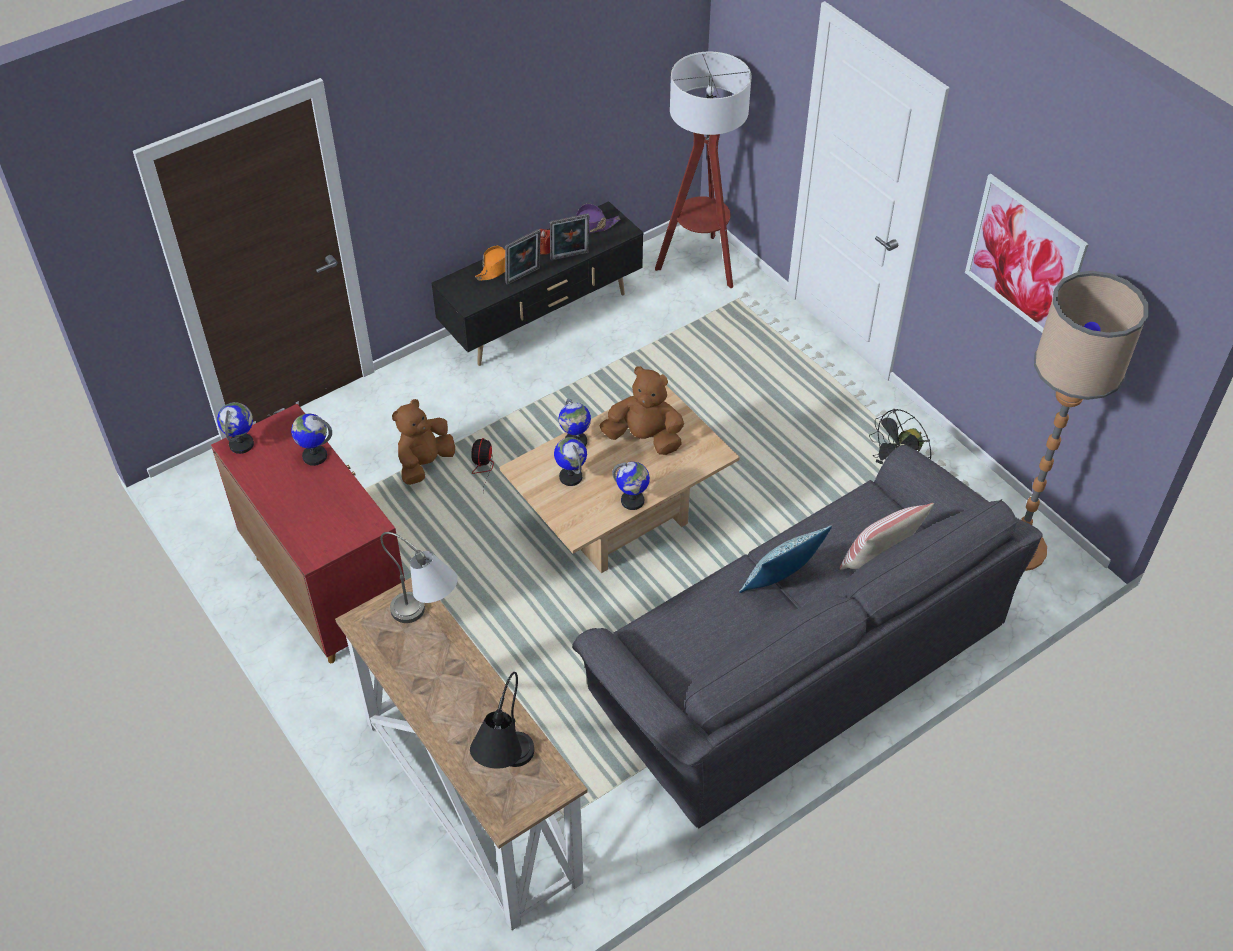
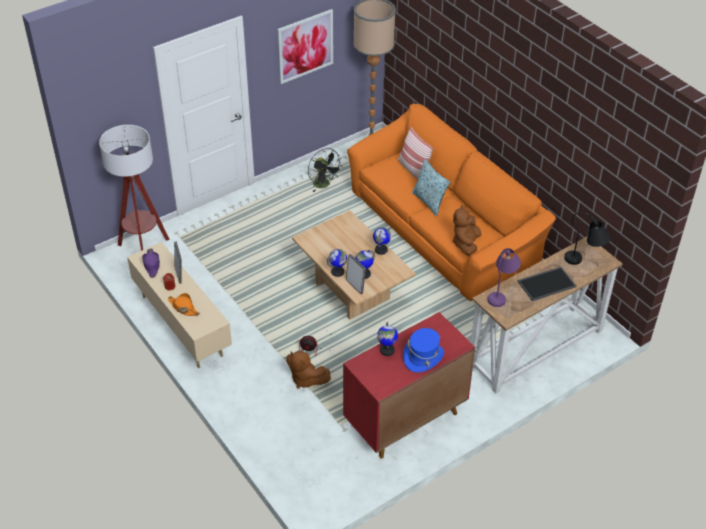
camera: 90 degrees left, 5 degrees down
globe [217,402,254,454] -> none
grey table lamp [381,532,458,623] -> purple table lamp [488,248,521,307]
black tv stand [432,201,644,366] -> beige tv stand [127,242,232,368]
picture frame [505,229,541,285] -> picture frame moved to [346,254,366,294]
grey sofa [572,445,1043,829] -> orange sofa [347,104,556,301]
brown plush toy [599,366,684,455] -> brown plush toy moved to [452,205,481,255]
none -> blue hat [403,328,444,373]
none -> tray [517,267,576,301]

